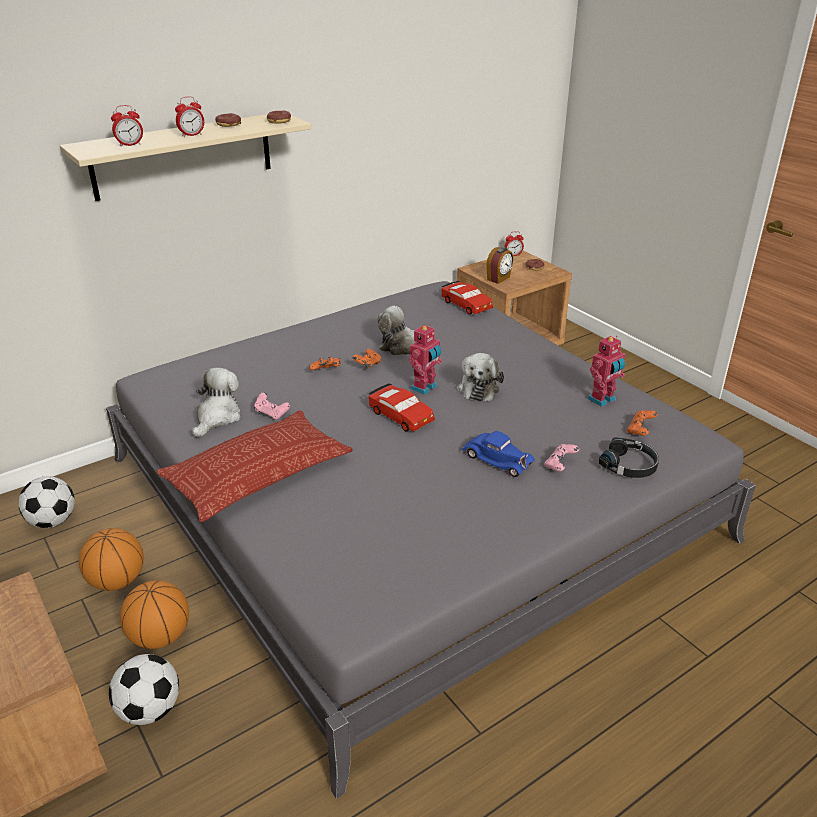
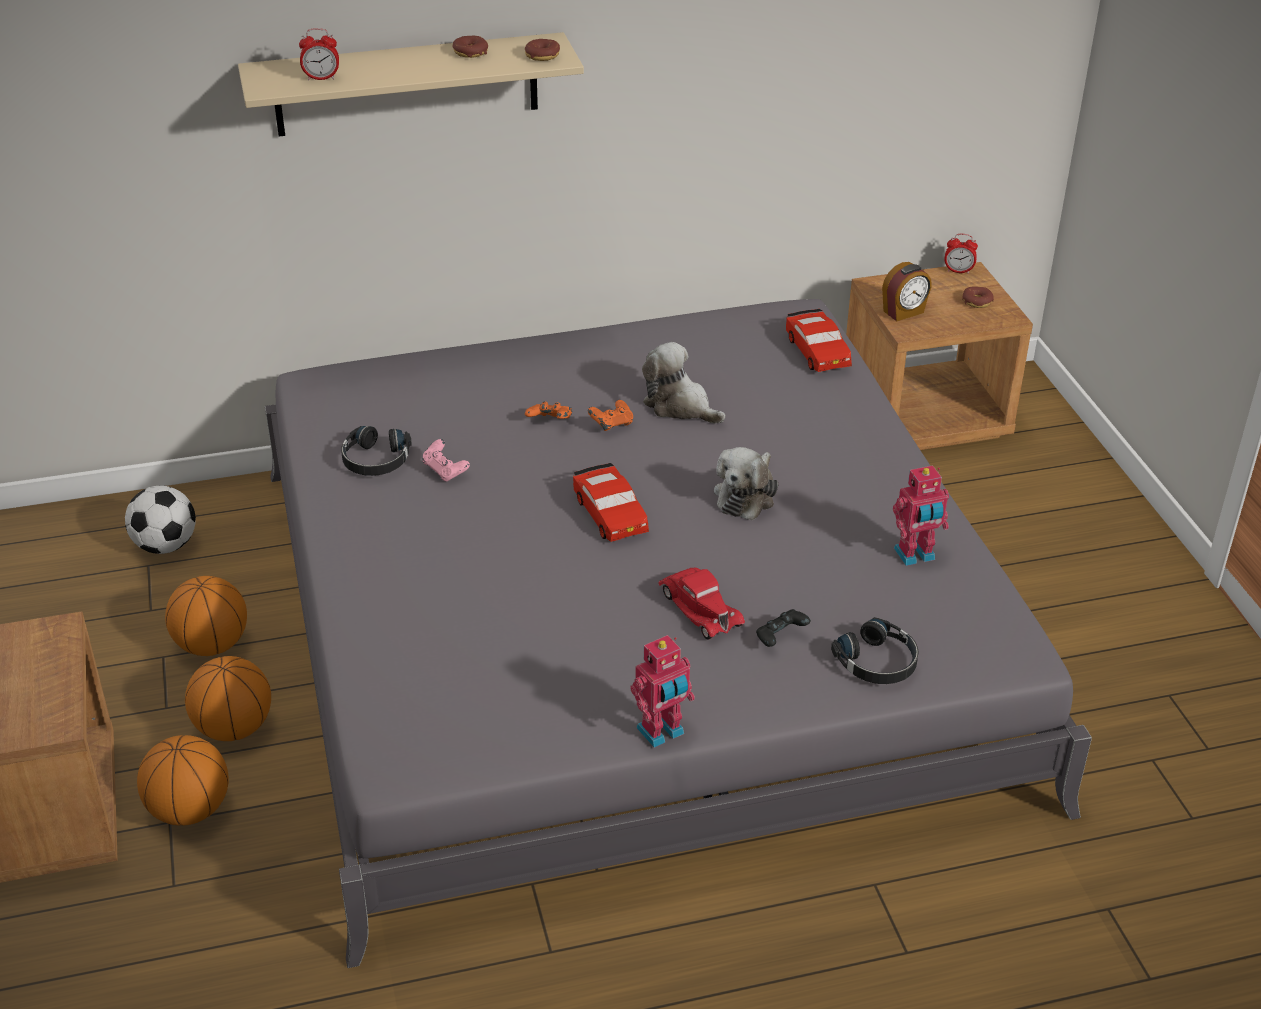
camera: 20 degrees right, 5 degrees up
football [109,654,179,725] -> basketball [137,735,229,825]
pillow [157,410,353,522] -> none
alarm clock [175,96,204,137] -> none
plush toy [192,367,241,437] -> black headphones [341,426,412,476]
toy robot [409,324,442,395] -> toy robot moved to [630,635,695,748]
blue toy car [462,431,535,477] -> red toy car [659,568,745,639]
pink game controller [544,444,579,471] -> black game controller [756,609,811,647]
orange game controller [627,410,658,435] -> none

